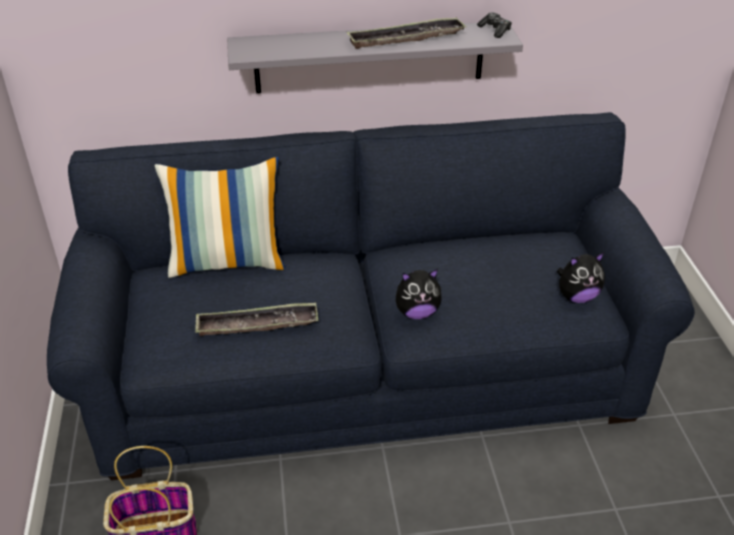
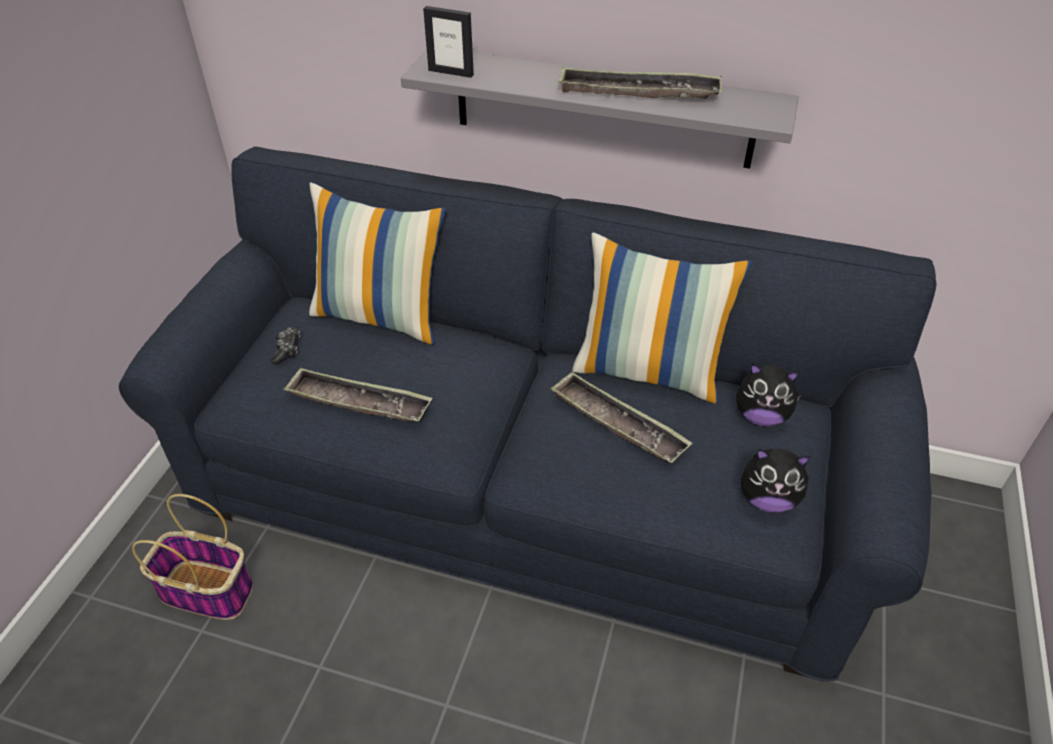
camera: 25 degrees right, 5 degrees up
plush toy [396,269,441,319] -> plush toy moved to [736,363,802,427]
game controller [477,13,512,38] -> game controller moved to [271,327,300,364]
none -> picture frame [423,6,474,78]
none -> tray [550,371,692,463]
none -> pillow [572,232,752,404]

